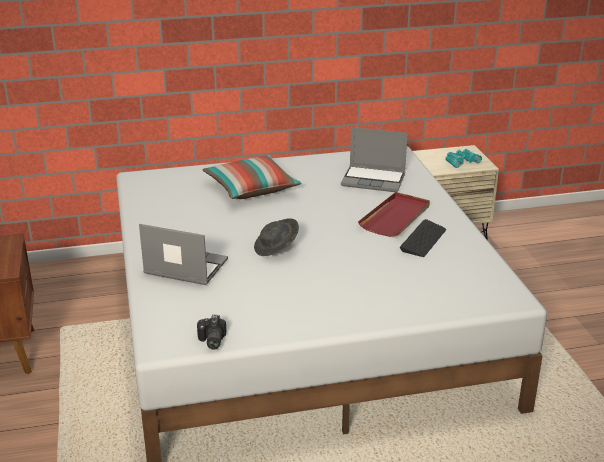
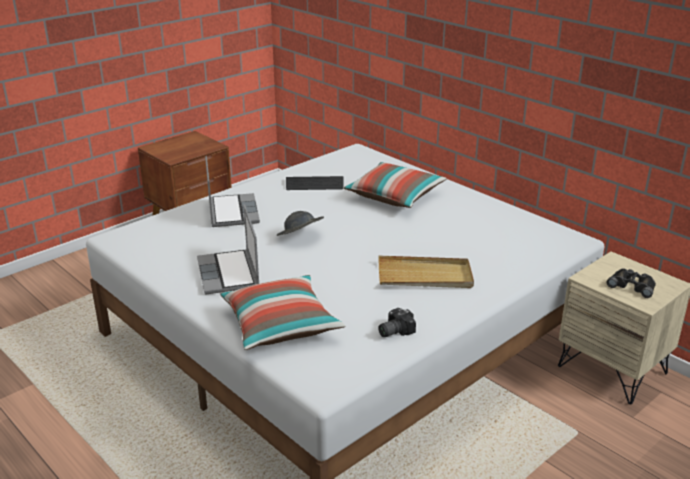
camera: 60 degrees right, 0 degrees up
camera [197,315,226,349] -> camera moved to [378,308,416,337]
laptop [341,127,408,192] -> laptop moved to [197,205,259,294]
red tray [358,192,430,237] -> beige tray [379,256,474,288]
keyboard [400,219,446,257] -> keyboard moved to [286,176,343,190]
turquoise binoculars [445,149,482,168] -> black binoculars [607,268,656,298]
none -> pillow [220,275,345,350]

